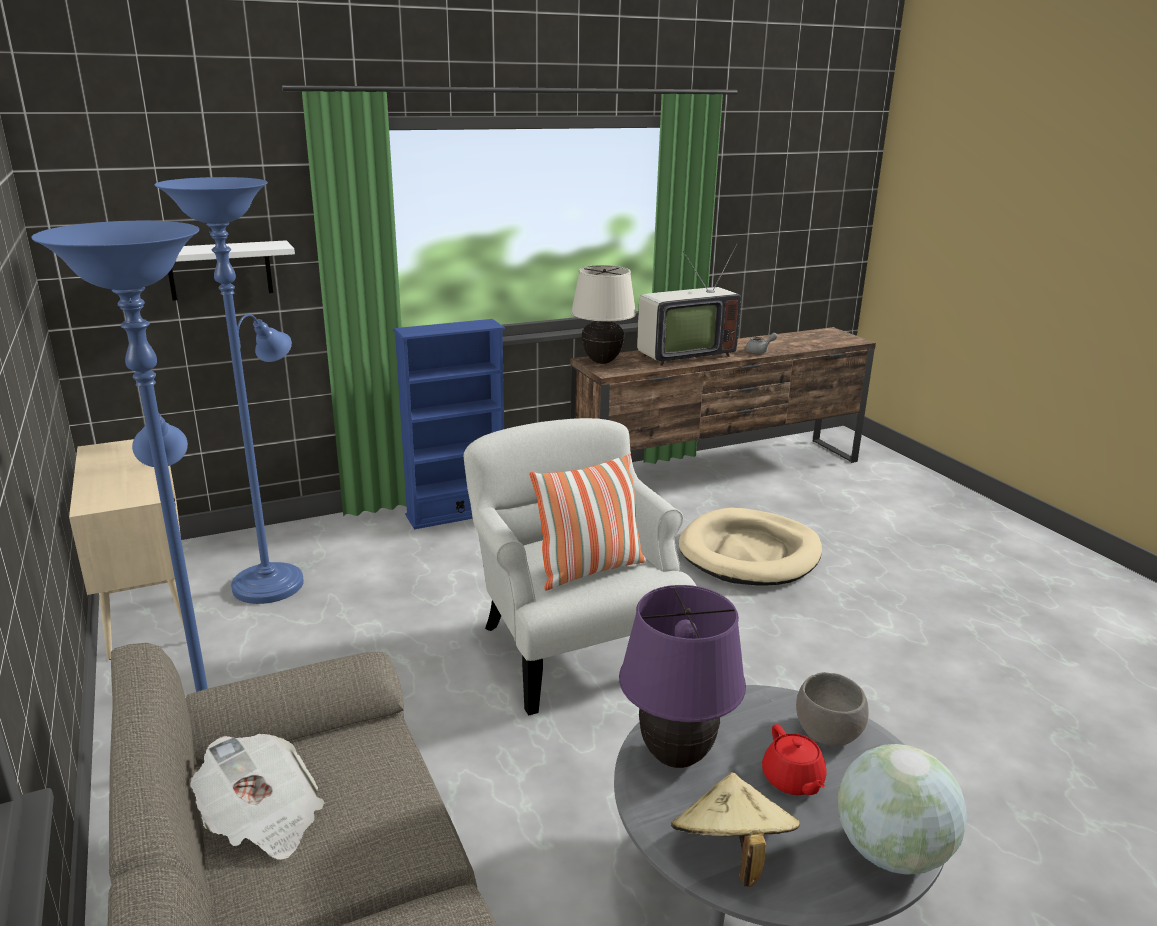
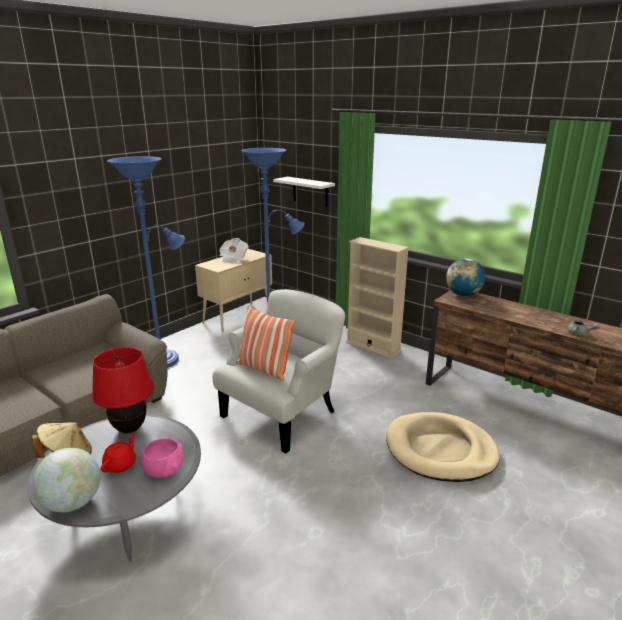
camera: 65 degrees right, 0 degrees up
newspaper [190,734,325,860] -> newspaper moved to [219,238,249,264]
blue bookcase [393,319,505,529] -> beige bookcase [346,237,409,359]
beige table lamp [571,265,636,364] -> globe [446,259,485,296]
purple table lamp [619,585,746,768] -> red table lamp [92,347,154,433]
television [637,243,741,366] -> none
red teapot [762,724,827,795] -> red teapot turned 150 degrees clockwise [101,433,136,473]
grey bowl [796,672,869,746] -> pink bowl [141,438,184,478]

